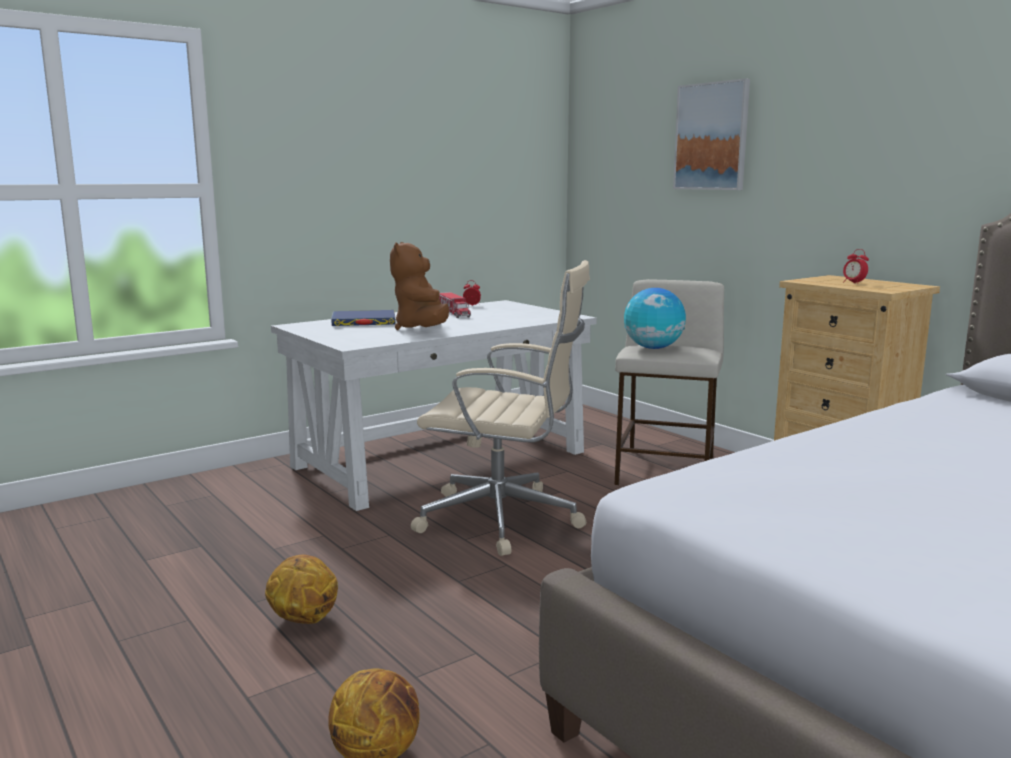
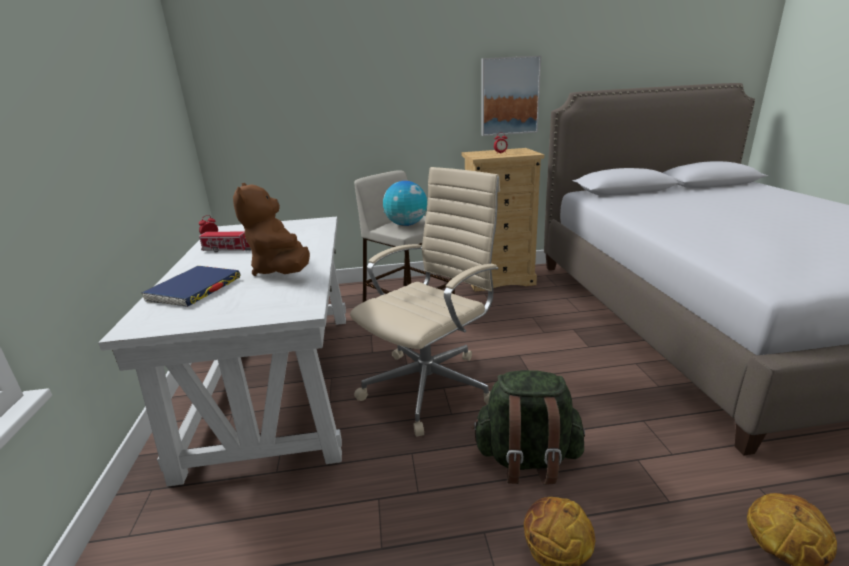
camera: 60 degrees left, 10 degrees up
brown plush toy [390,242,449,330] -> brown plush toy turned 45 degrees clockwise [233,183,310,276]
picture [673,78,750,190] -> picture moved to [481,55,541,136]
none -> green backpack [472,370,585,485]

